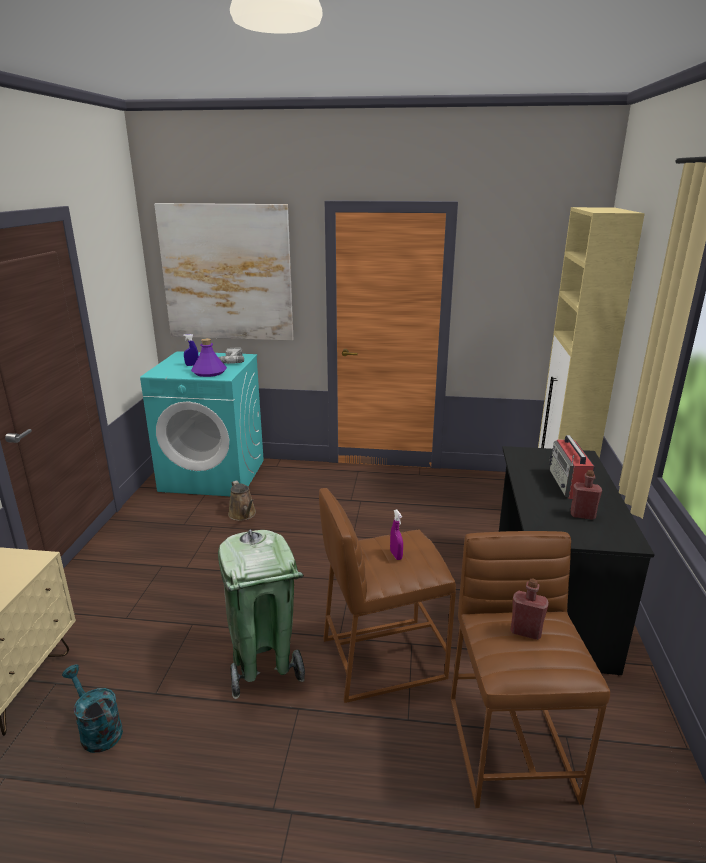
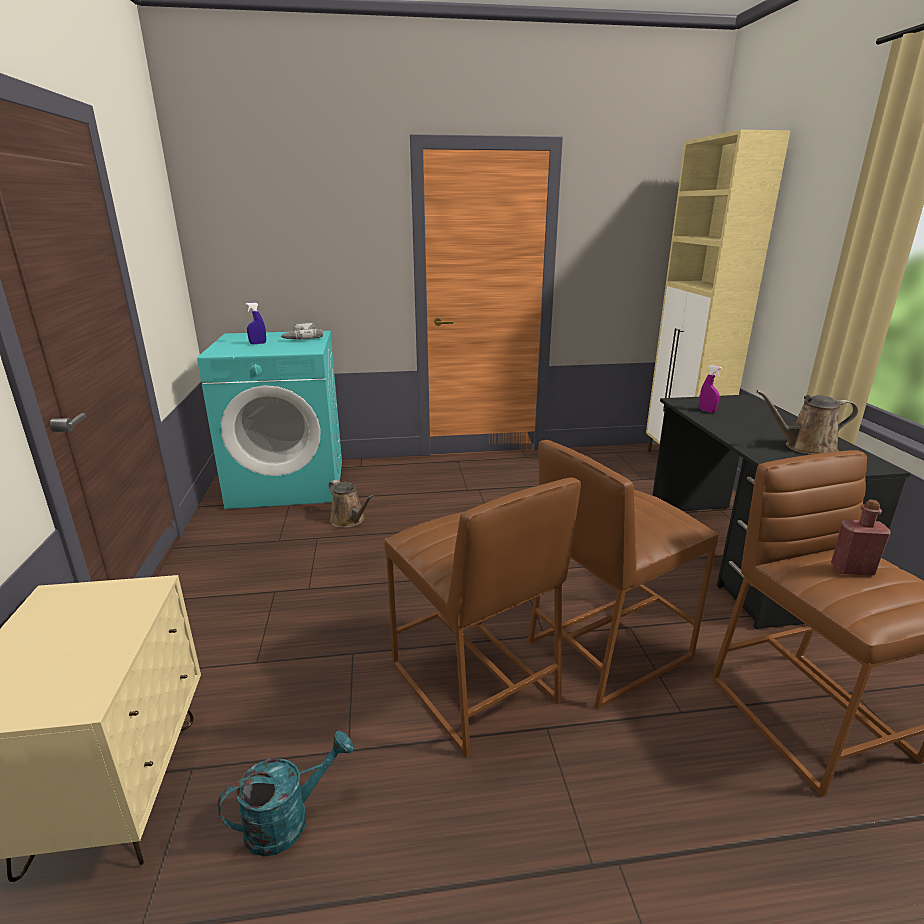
camera: 15 degrees left, 0 degrees up
turquoise watering can [62,664,123,753] -> turquoise watering can turned 120 degrees clockwise [217,731,354,857]
picture [154,203,293,341] -> none
purple bottle [191,338,227,377] -> none
green trash can [218,530,305,699] -> brown stool [384,477,581,758]
purple spray bottle [390,509,403,560] -> purple spray bottle moved to [699,365,722,413]
radio [549,435,595,499] -> none
red bottle [570,470,602,520] -> brown watering can [756,390,858,454]

